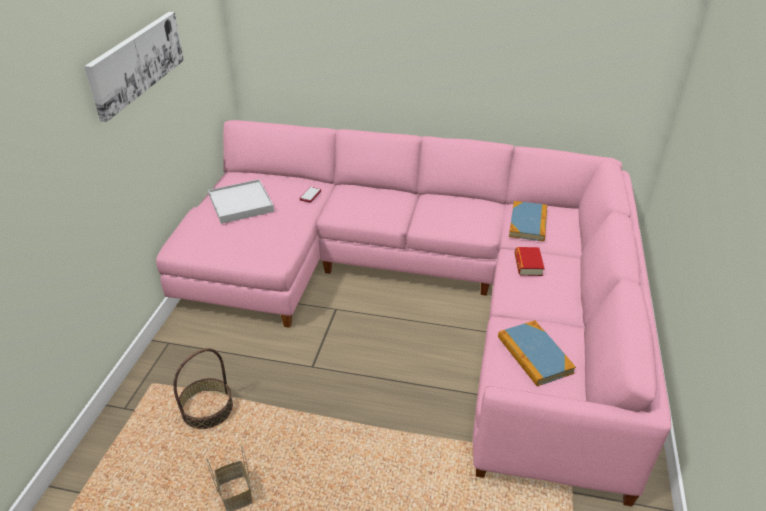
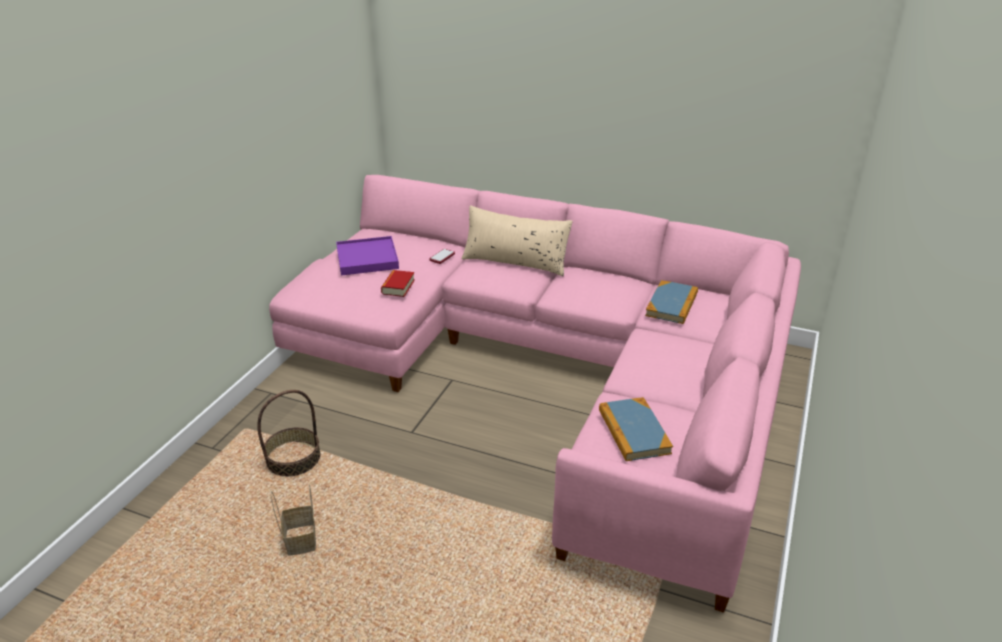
camera: 10 degrees right, 5 degrees down
picture [84,12,184,122] -> none
white tray [208,179,274,224] -> purple tray [336,236,399,276]
book [515,247,545,276] -> book moved to [381,270,415,297]
none -> beige pillow [461,205,573,276]

